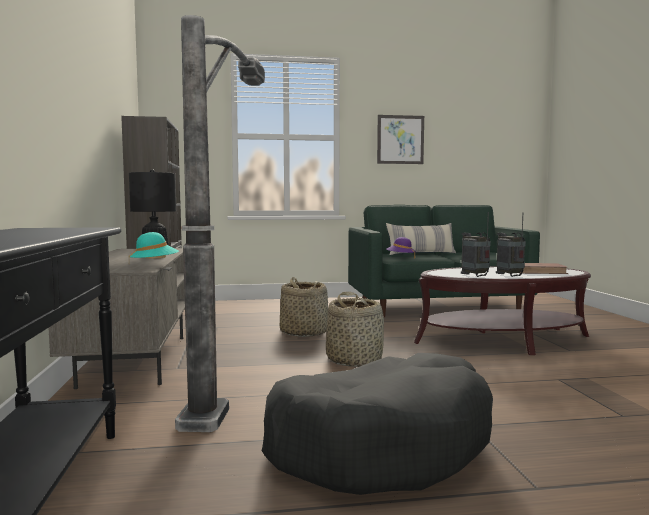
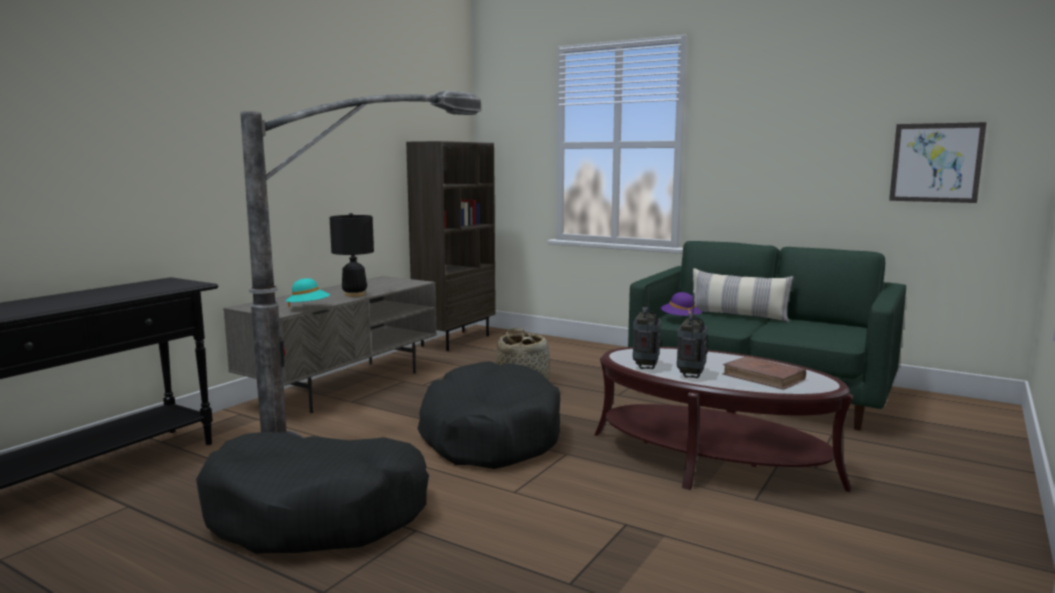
camera: 40 degrees right, 5 degrees up
basket [326,292,384,367] -> black dog bed [417,361,560,469]
picture [377,115,424,164] -> picture moved to [889,122,987,203]

